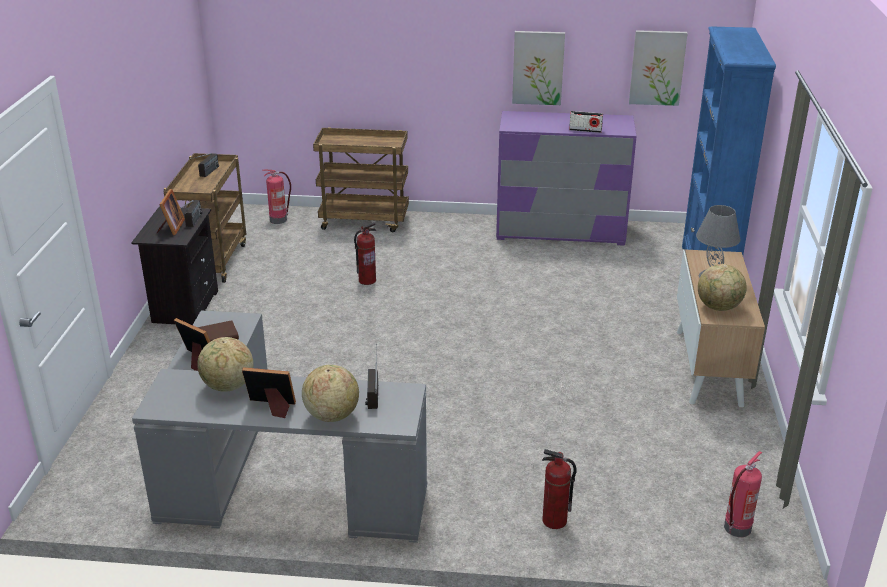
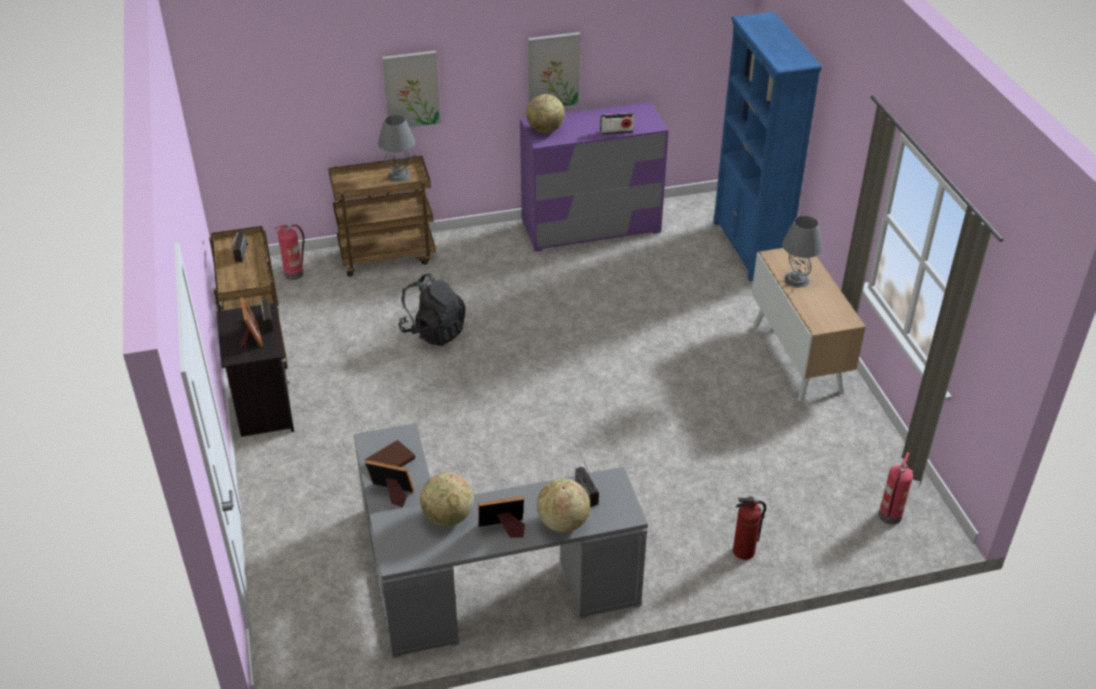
camera: 20 degrees left, 10 degrees up
fire extinguisher [354,222,376,285] -> black backpack [398,273,466,346]
picture [629,30,688,106] -> picture moved to [382,51,441,127]
globe [698,264,747,311] -> globe moved to [526,94,565,133]
none -> grey table lamp [378,115,415,182]

